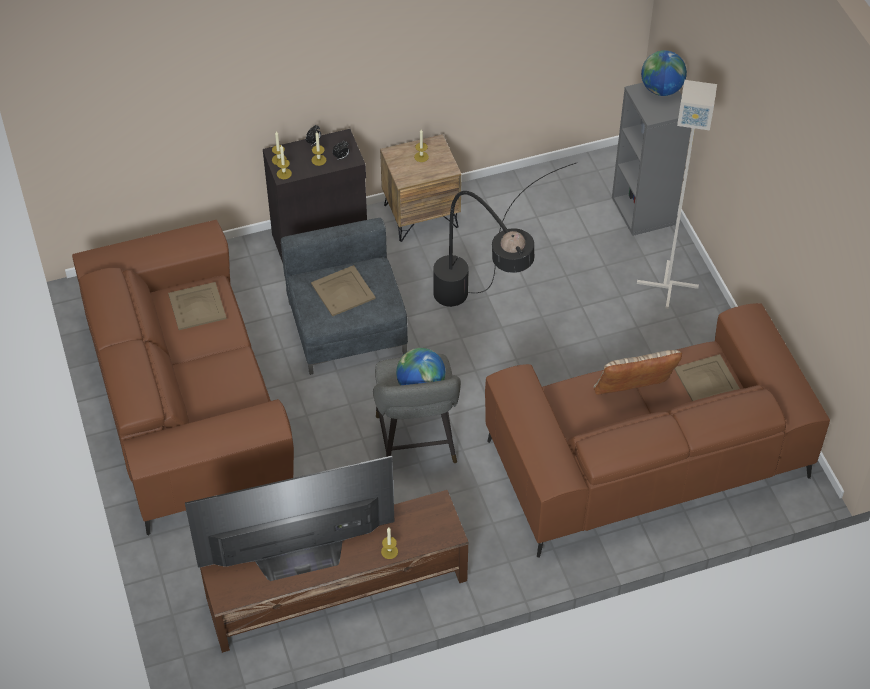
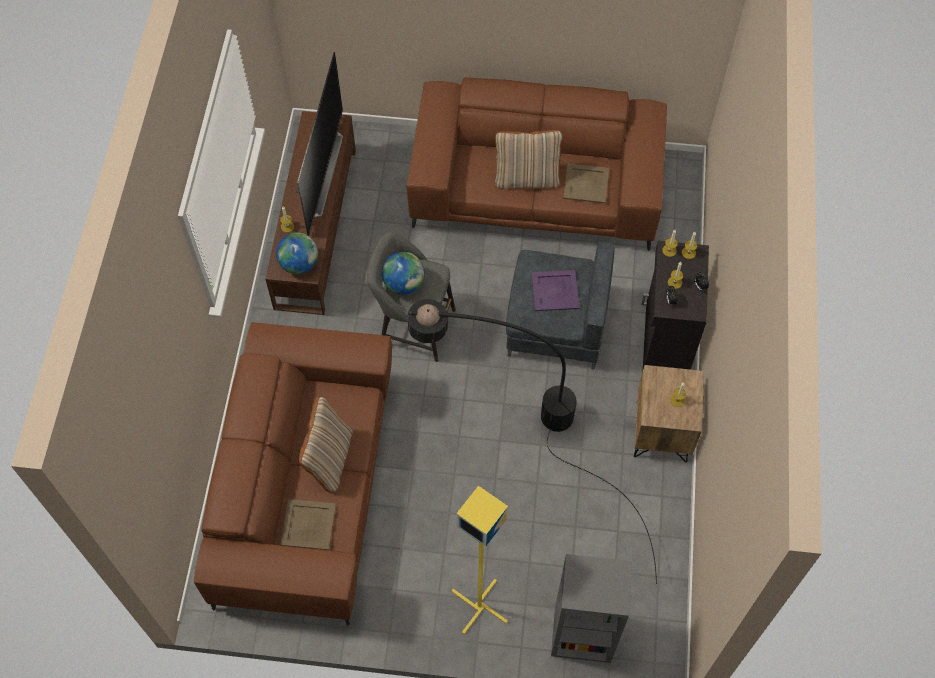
camera: 115 degrees right, 10 degrees up
beige tray [311,265,376,317] -> purple tray [532,270,580,311]
grey floor lamp [637,80,717,309] -> yellow floor lamp [452,486,508,634]
globe [641,50,687,96] -> globe moved to [276,232,318,274]
none -> beige pillow [495,130,562,189]

